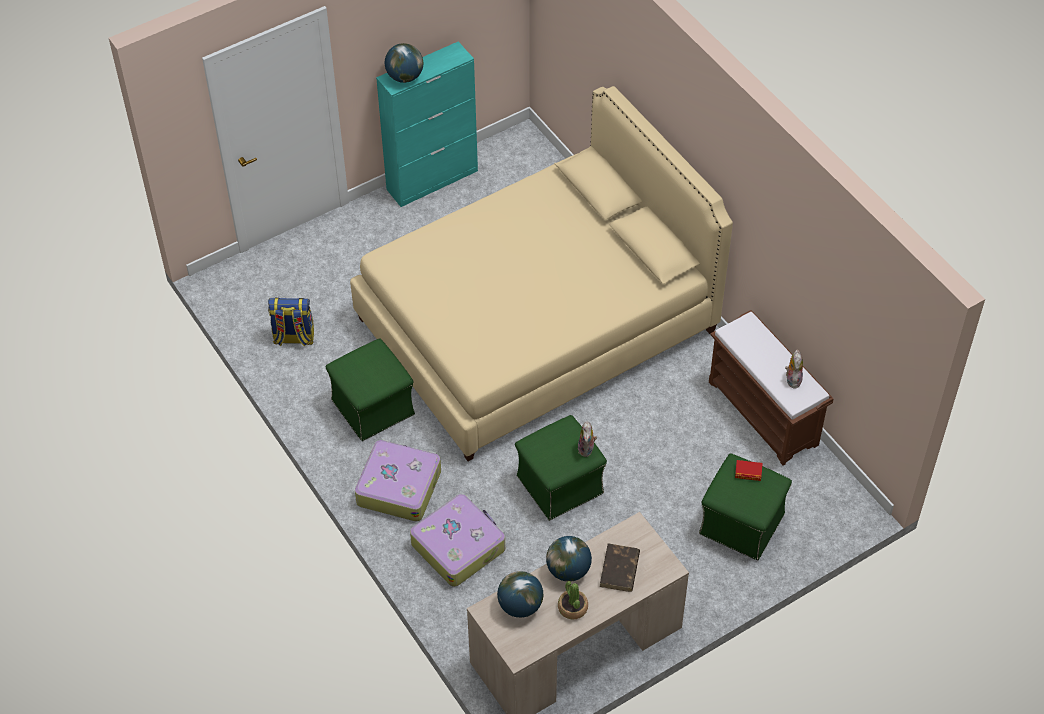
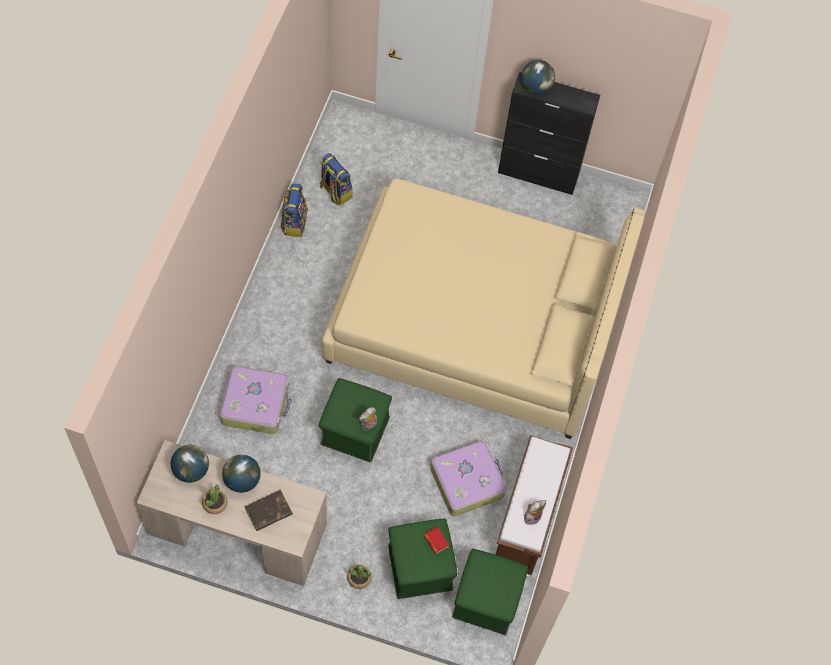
camera: 45 degrees right, 10 degrees up
green ottoman [326,338,415,441] -> green ottoman moved to [452,549,528,635]
suitcase [355,439,441,521] -> suitcase moved to [430,441,507,516]
turquoise cabinet [376,41,478,207] -> black cabinet [498,72,600,195]
none -> backpack [281,183,308,237]
none -> potted plant [347,564,372,589]

